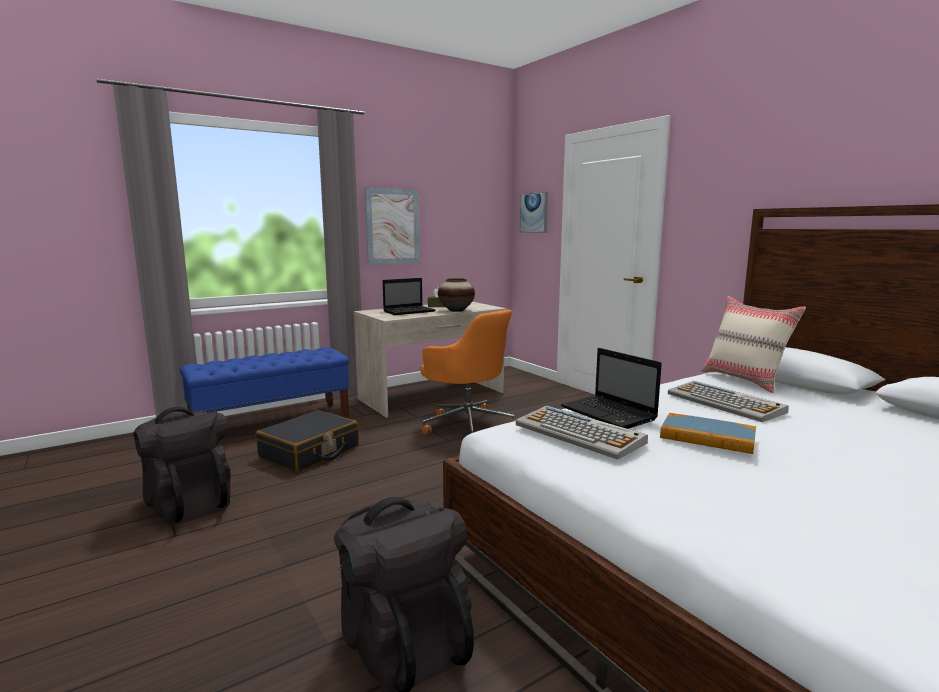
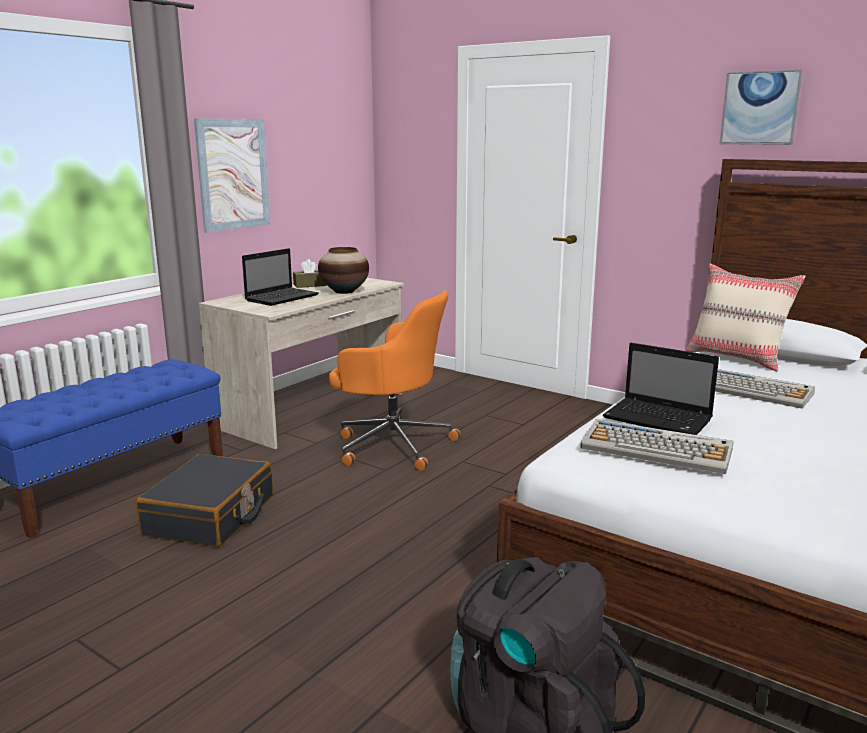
camera: 20 degrees left, 5 degrees up
black backpack [133,407,230,526] -> none
picture [520,192,548,233] -> picture moved to [720,70,803,145]
book [660,413,756,454] -> none

